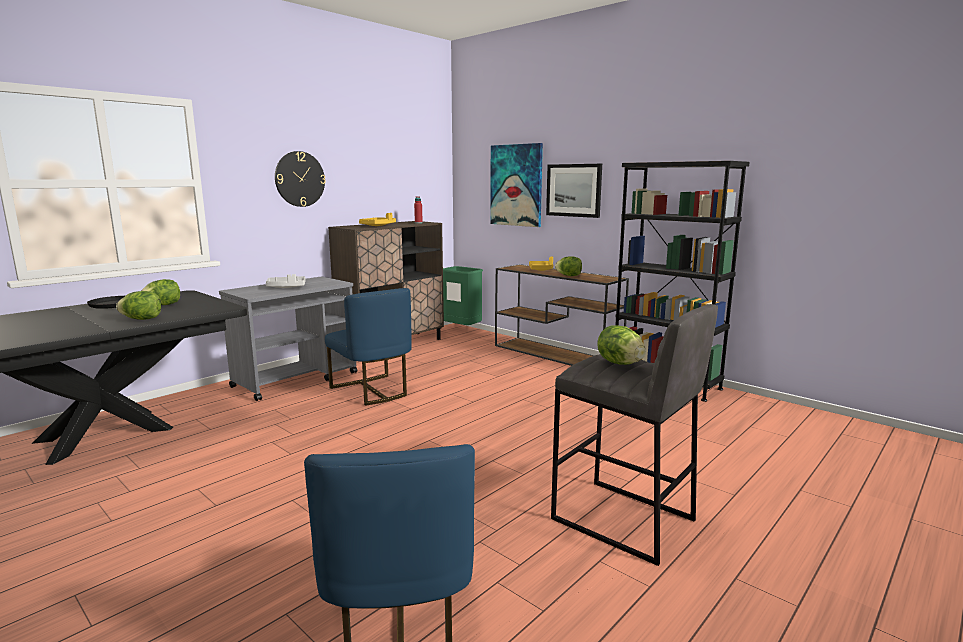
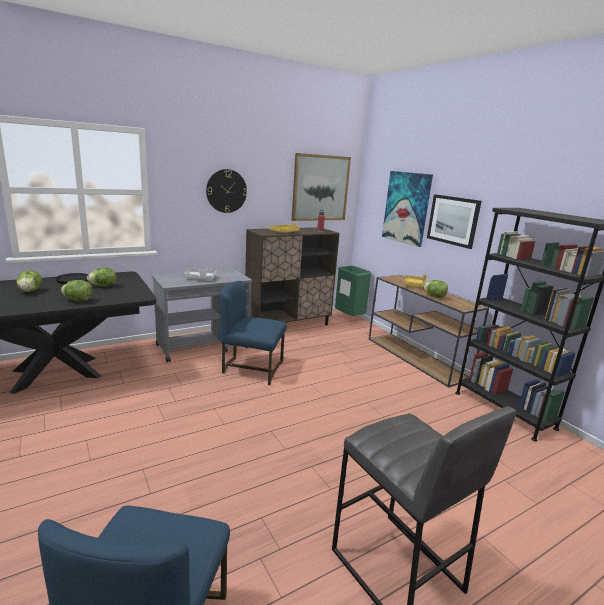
camera: 15 degrees right, 5 degrees up
blue chair [325,288,412,406] -> blue chair turned 120 degrees clockwise [220,281,287,385]
lettuce [597,325,646,365] -> lettuce moved to [16,270,42,292]
none -> picture [292,153,351,221]

